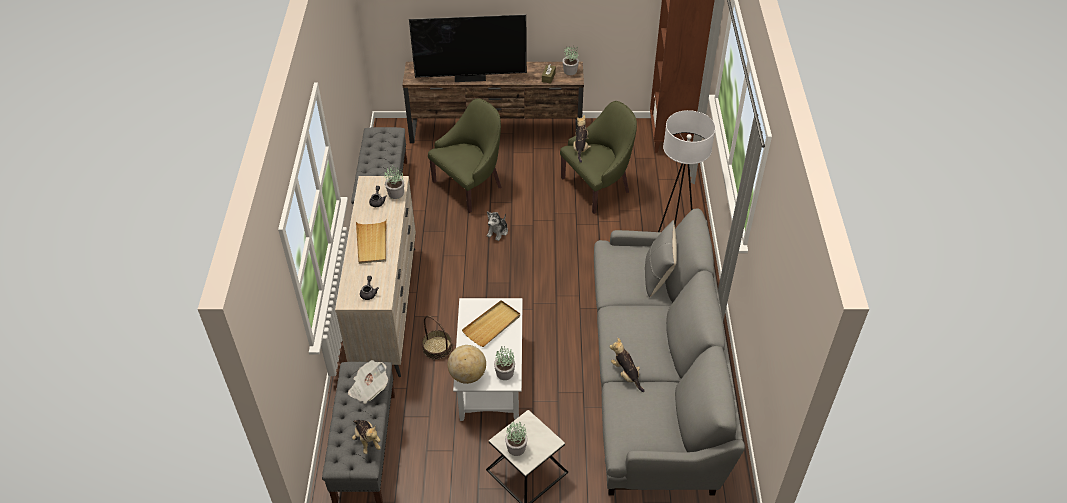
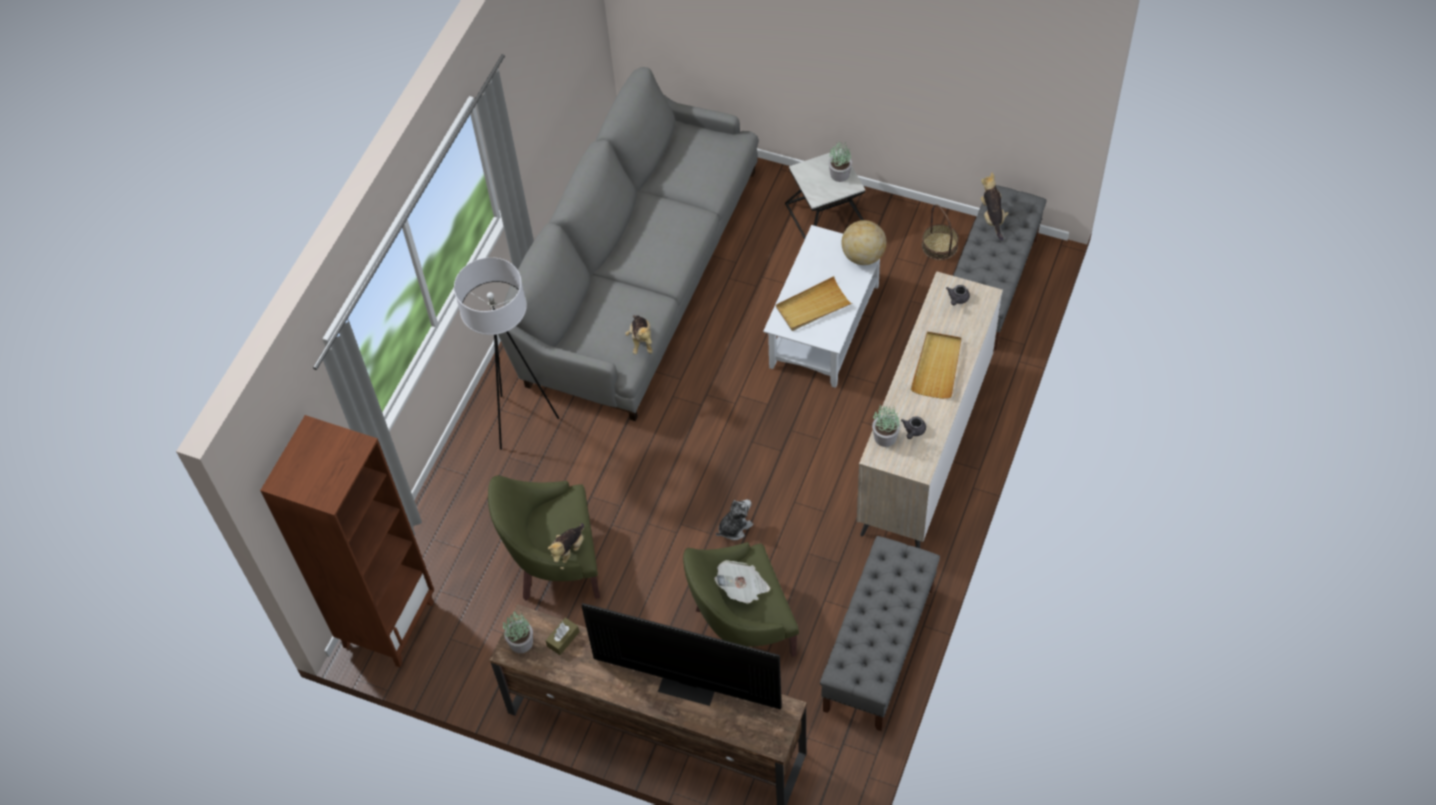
camera: 155 degrees left, 10 degrees up
newspaper [348,360,388,404] -> newspaper moved to [714,560,770,604]
basket [422,316,452,360] -> basket moved to [922,204,959,260]
potted plant [494,347,515,380] -> none
plush toy [609,338,645,392] -> plush toy moved to [625,315,653,355]
grey pillow [645,220,677,297] -> none

